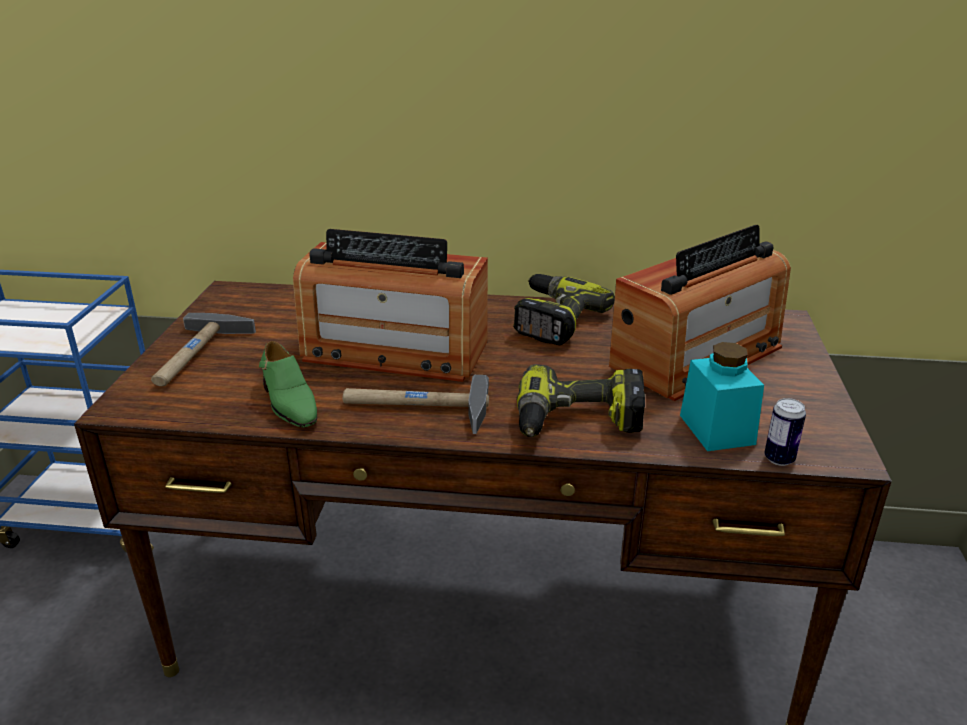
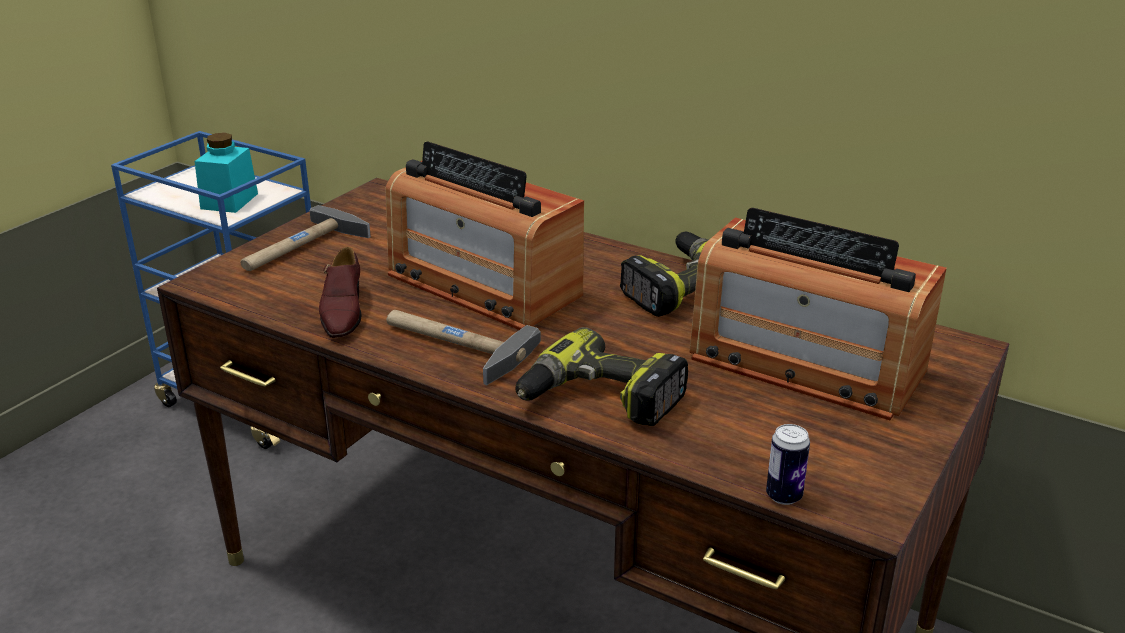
camera: 25 degrees right, 0 degrees up
green shoe [259,341,317,427] -> brown shoe [319,247,361,338]
radio [609,225,791,401] -> radio turned 45 degrees clockwise [690,208,947,420]
turquoise jar [680,342,764,451] -> turquoise jar moved to [195,133,258,213]

